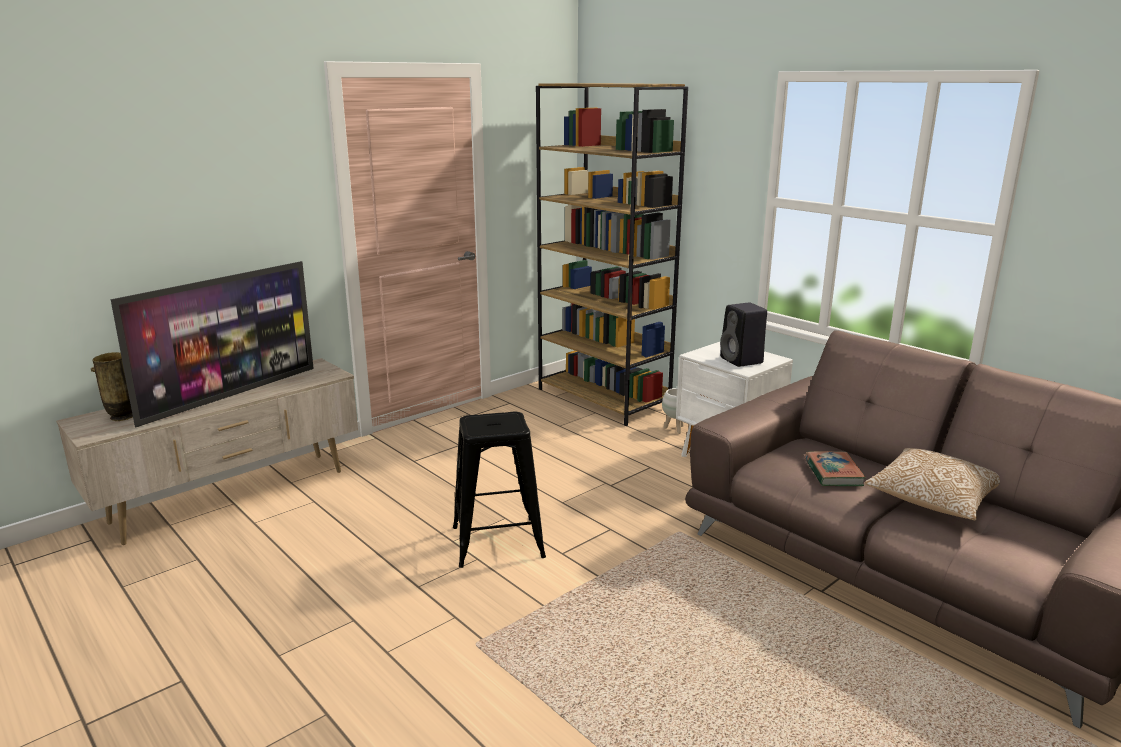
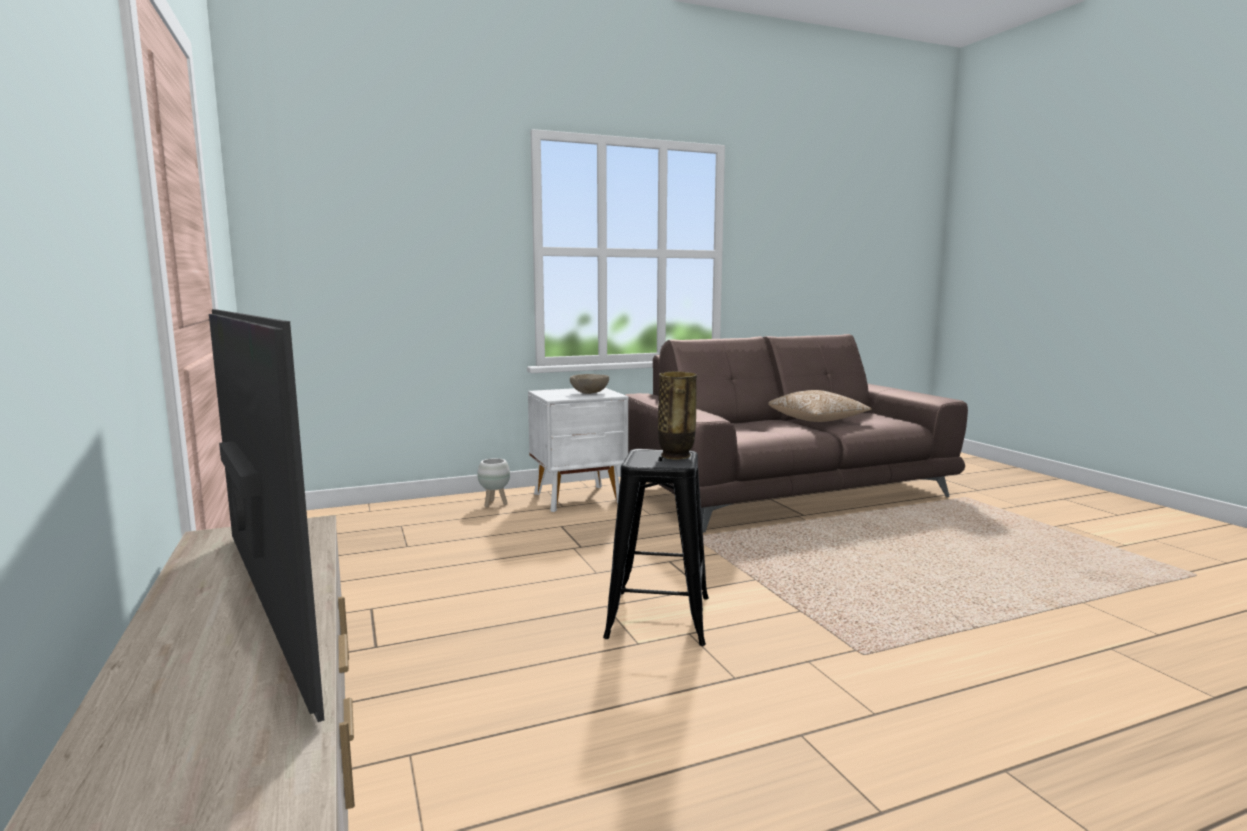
camera: 70 degrees left, 10 degrees down
vase [91,352,133,421] -> vase moved to [658,372,697,460]
brown bookcase [536,83,688,426] -> none
black speaker [720,302,767,367] -> beige bowl [570,374,609,394]
book [805,451,866,486] -> none

